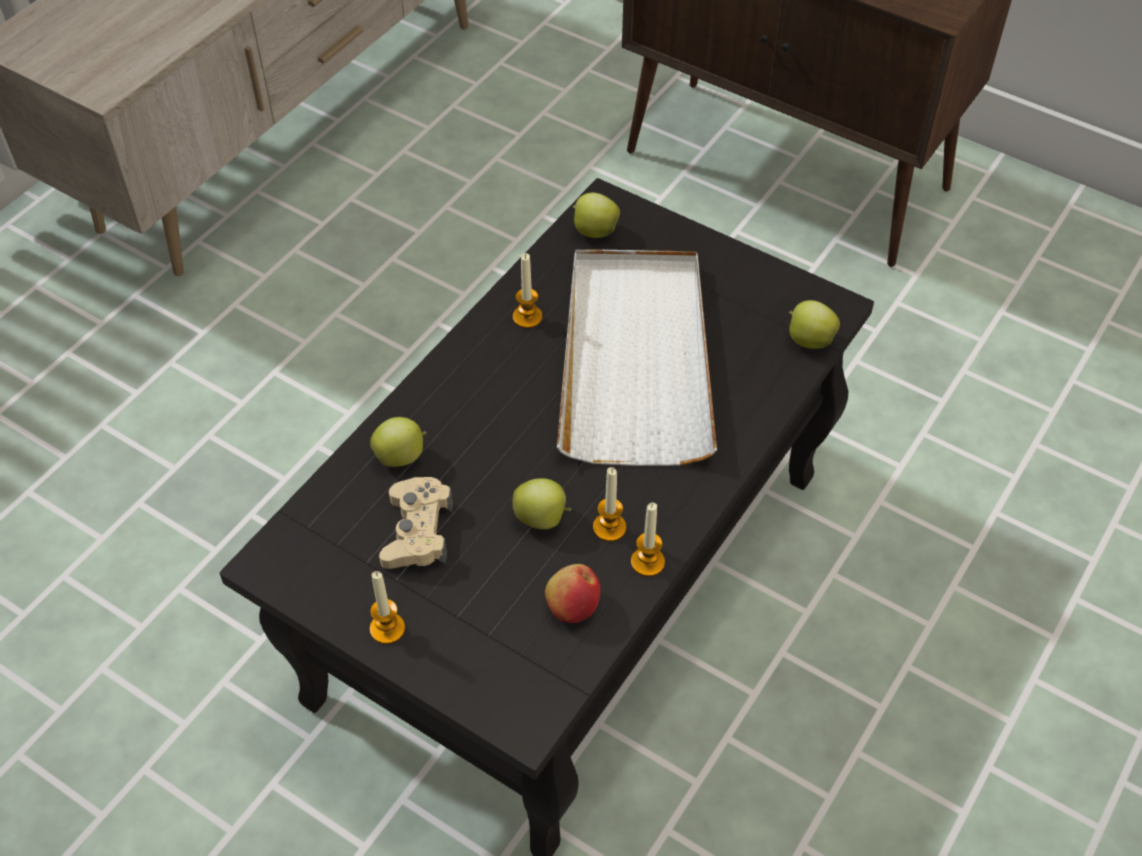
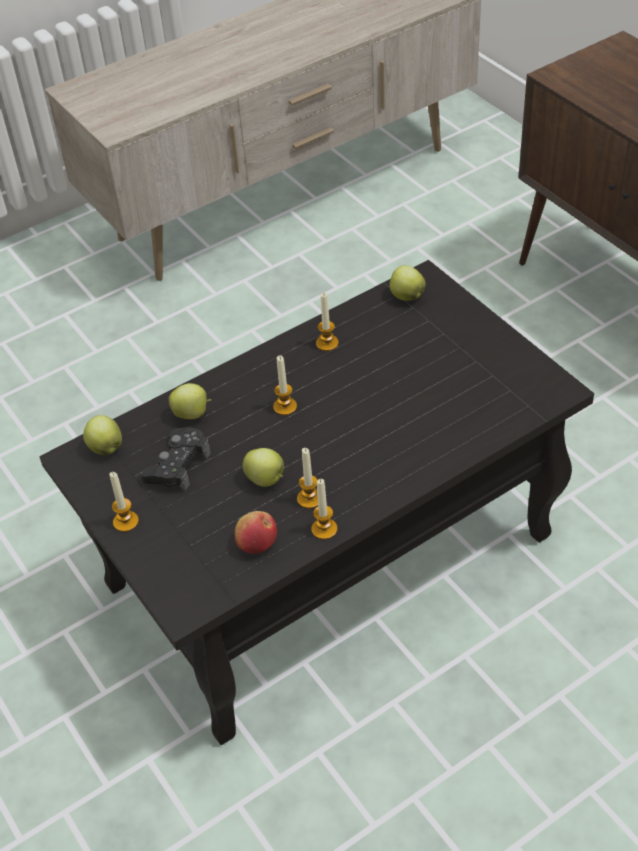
camera: 25 degrees right, 5 degrees down
beige game controller [379,477,453,569] -> black game controller [141,427,211,491]
white tray [557,250,717,466] -> none
apple [789,300,840,349] -> apple moved to [83,415,122,455]
none -> candle [273,355,297,415]

